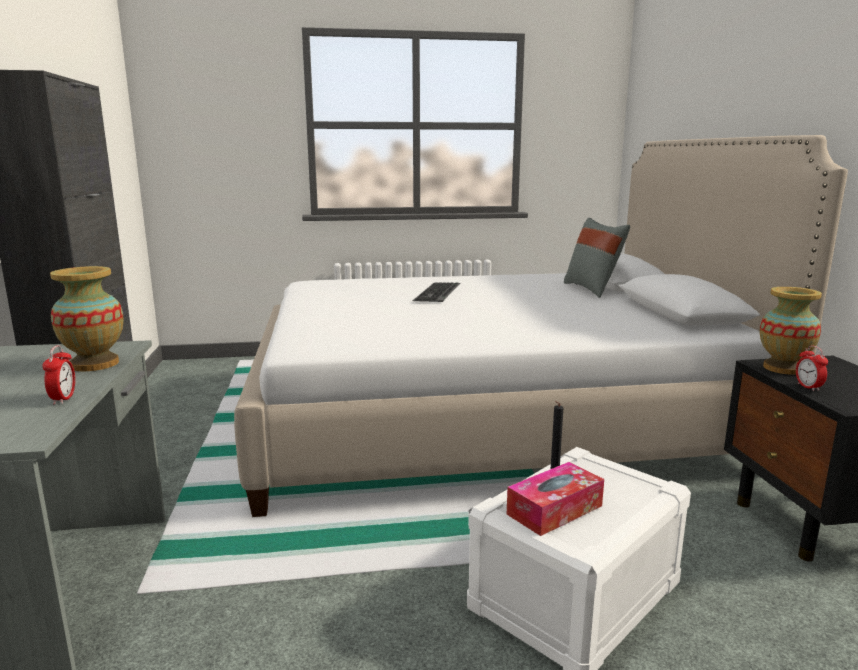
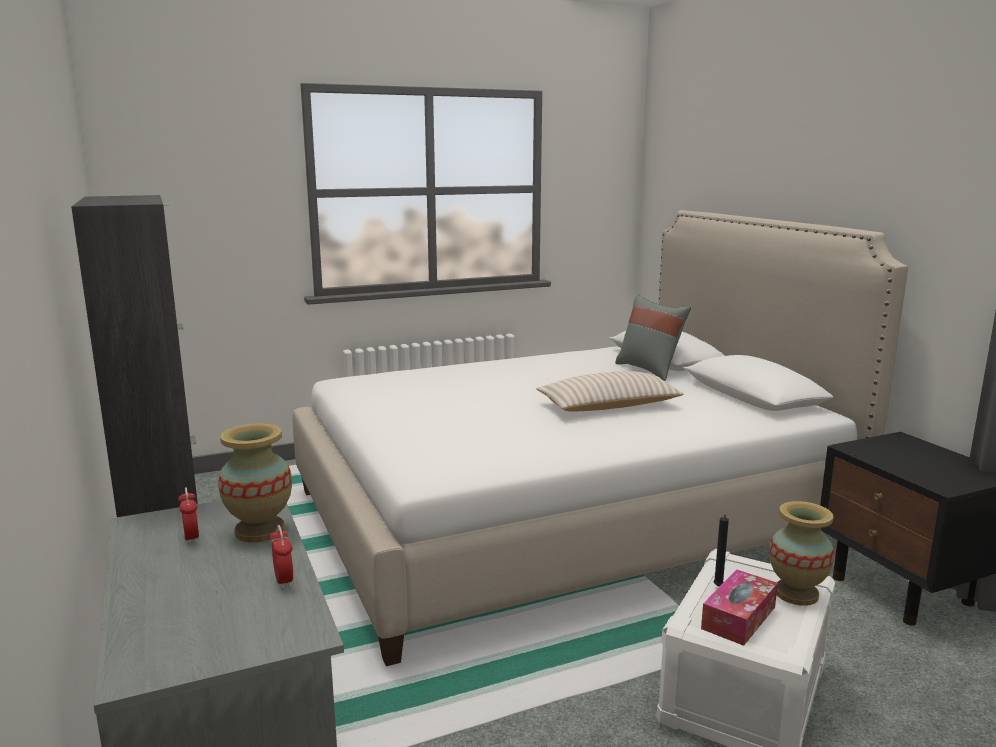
camera: 15 degrees left, 0 degrees up
keyboard [412,282,460,302] -> none
vase [760,287,822,375] -> vase moved to [769,501,834,606]
alarm clock [796,345,828,391] -> alarm clock moved to [178,487,199,544]
none -> beige pillow [536,371,684,412]

